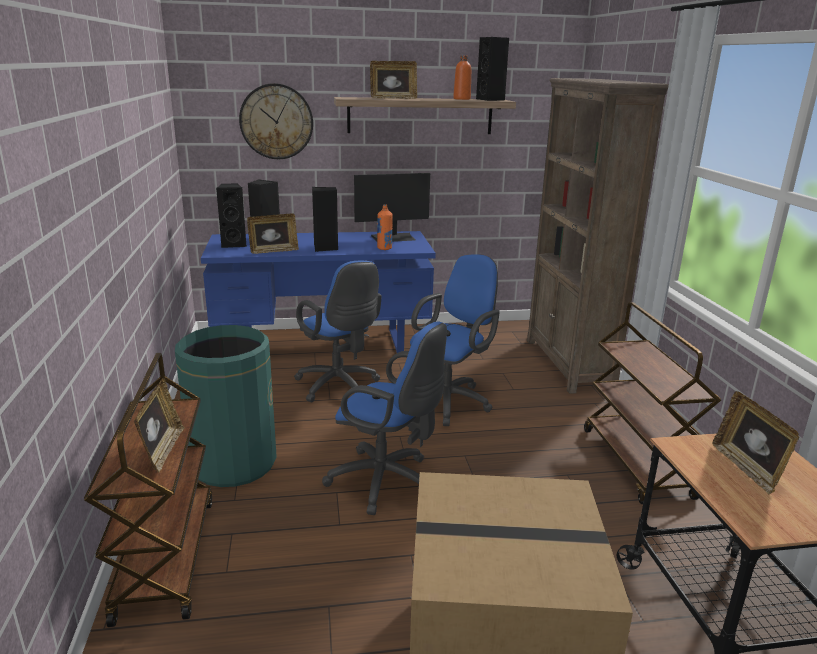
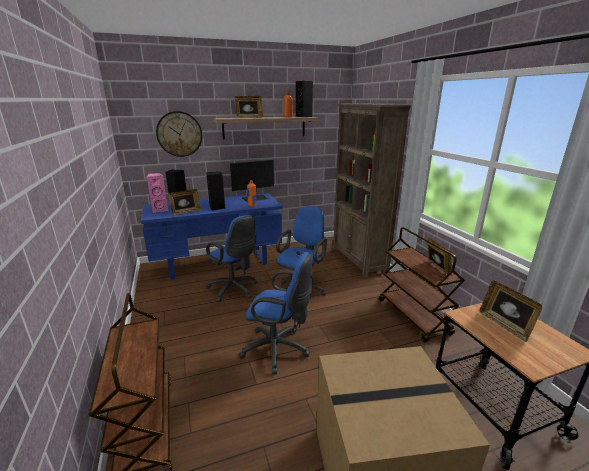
camera: 10 degrees left, 0 degrees up
picture frame [134,378,185,472] -> picture frame moved to [427,237,452,276]
green trash can [175,325,277,487] -> none
black speaker [216,183,247,248] -> pink speaker [146,173,169,213]

